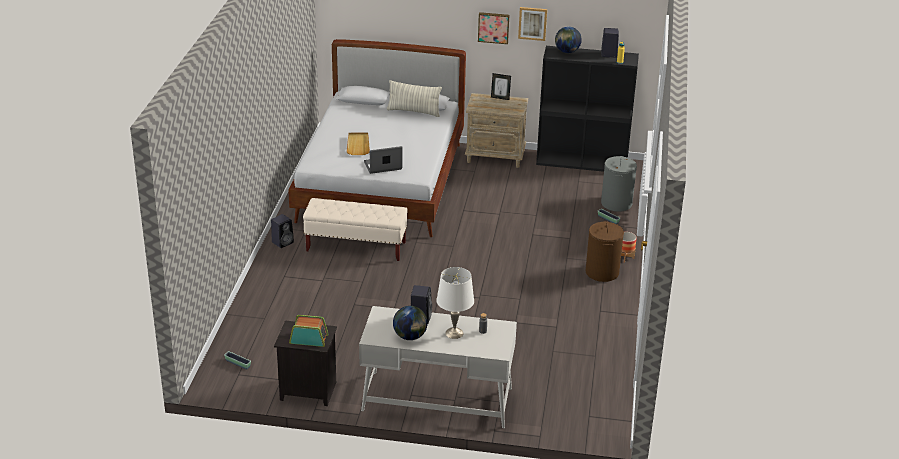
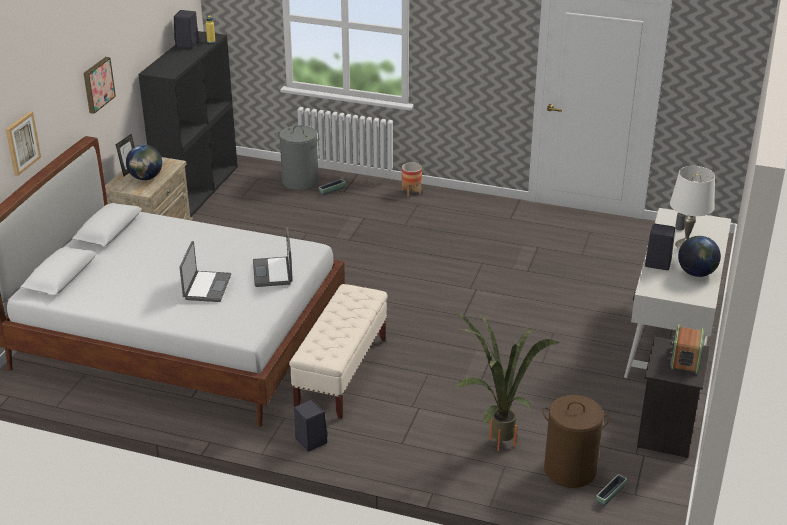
camera: 80 degrees left, 0 degrees up
beige tray [346,133,370,155] -> laptop [179,241,232,302]
pillow [387,80,442,117] -> none
picture [518,7,547,41] -> picture moved to [6,111,41,176]
globe [555,27,582,53] -> globe moved to [126,145,162,180]
brown laundry basket [586,221,624,282] -> brown laundry basket moved to [543,395,610,488]
none -> potted plant [454,312,559,451]

